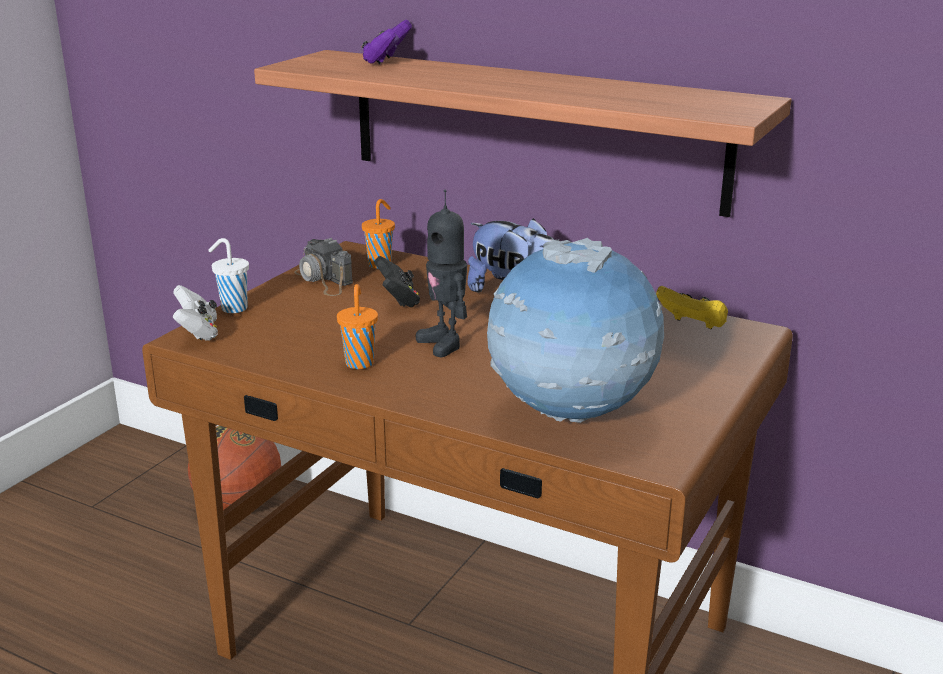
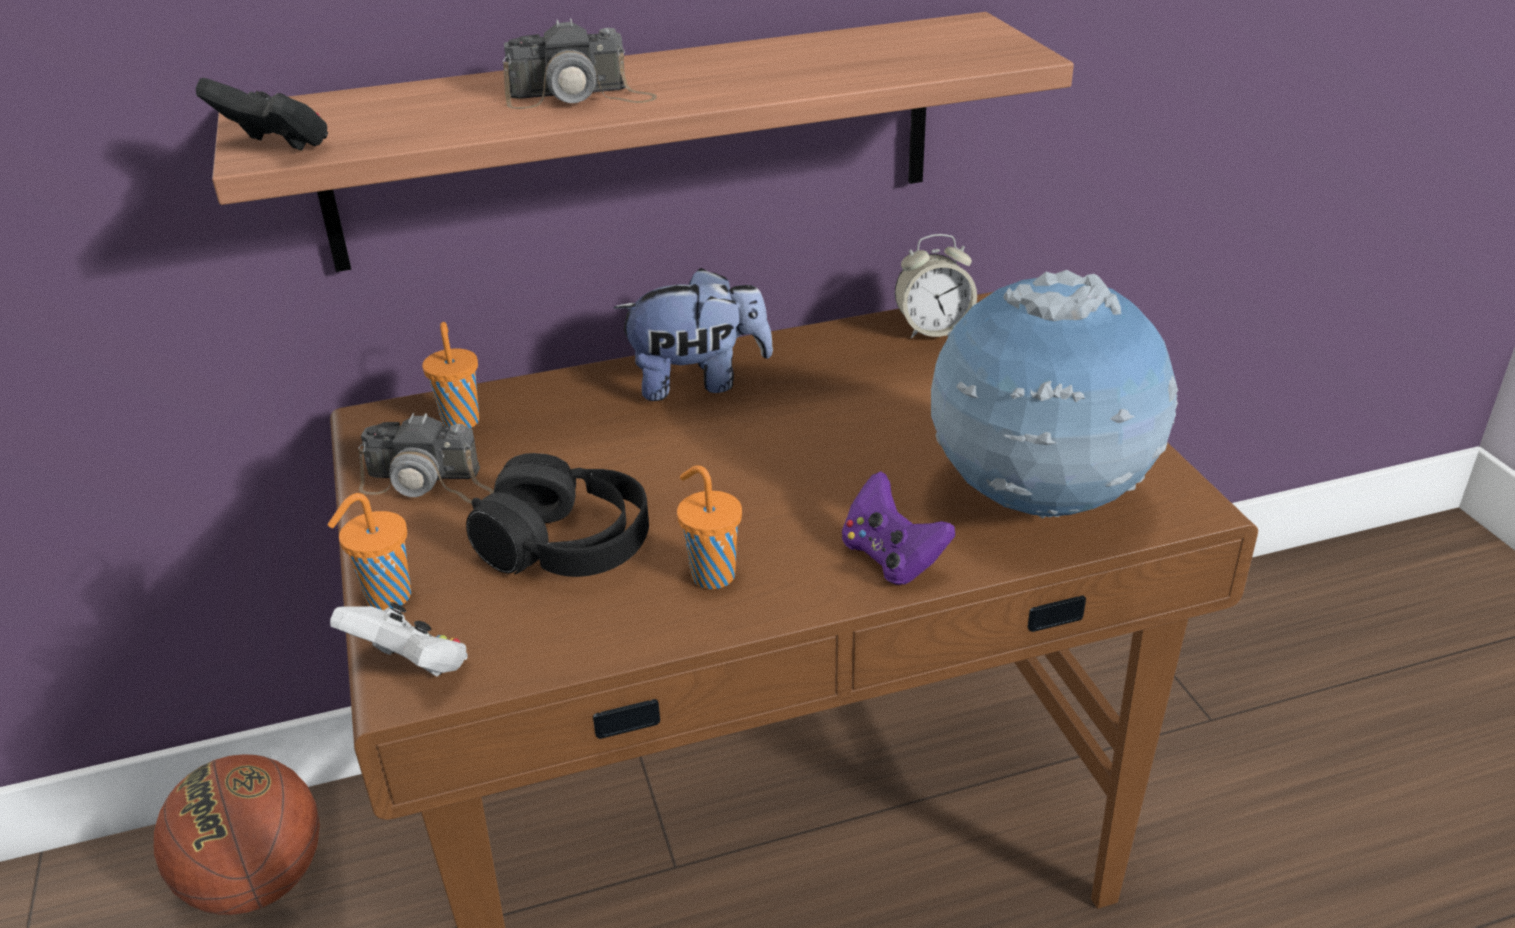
camera: 45 degrees left, 10 degrees up
white cup [208,238,249,313] -> orange cup [328,493,411,610]
purple game controller [362,20,412,64] -> purple game controller moved to [842,472,955,585]
black game controller [374,256,420,307] -> black game controller moved to [196,78,328,151]
toy robot [416,189,467,357] -> none
yellow game controller [656,286,728,329] -> alarm clock [895,234,977,339]
none -> black headphones [466,453,649,577]
none -> camera [503,19,657,109]

